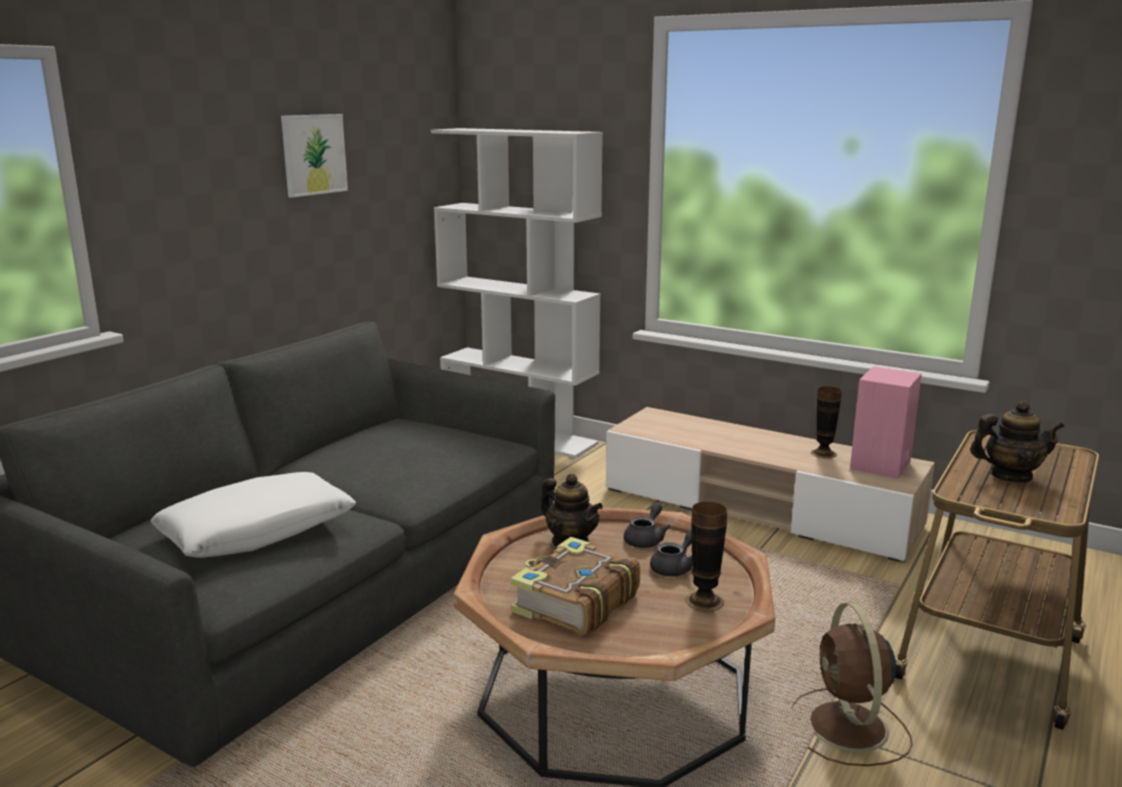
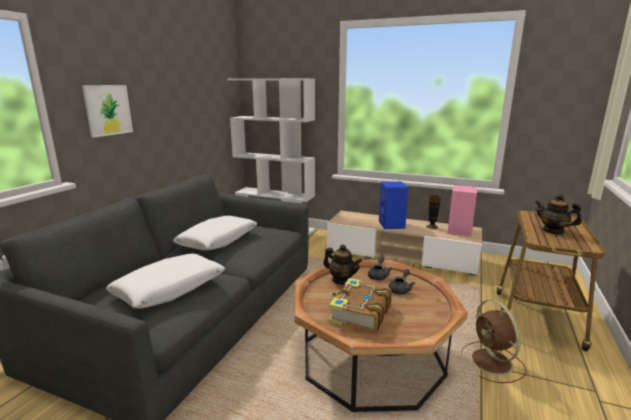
camera: 10 degrees left, 0 degrees up
picture [281,114,348,198] -> picture moved to [82,85,133,138]
vase [685,501,727,612] -> none
teapot [970,401,1065,482] -> teapot turned 135 degrees counterclockwise [535,194,582,234]
none -> white pillow [173,216,258,250]
none -> blue speaker [379,181,409,229]

